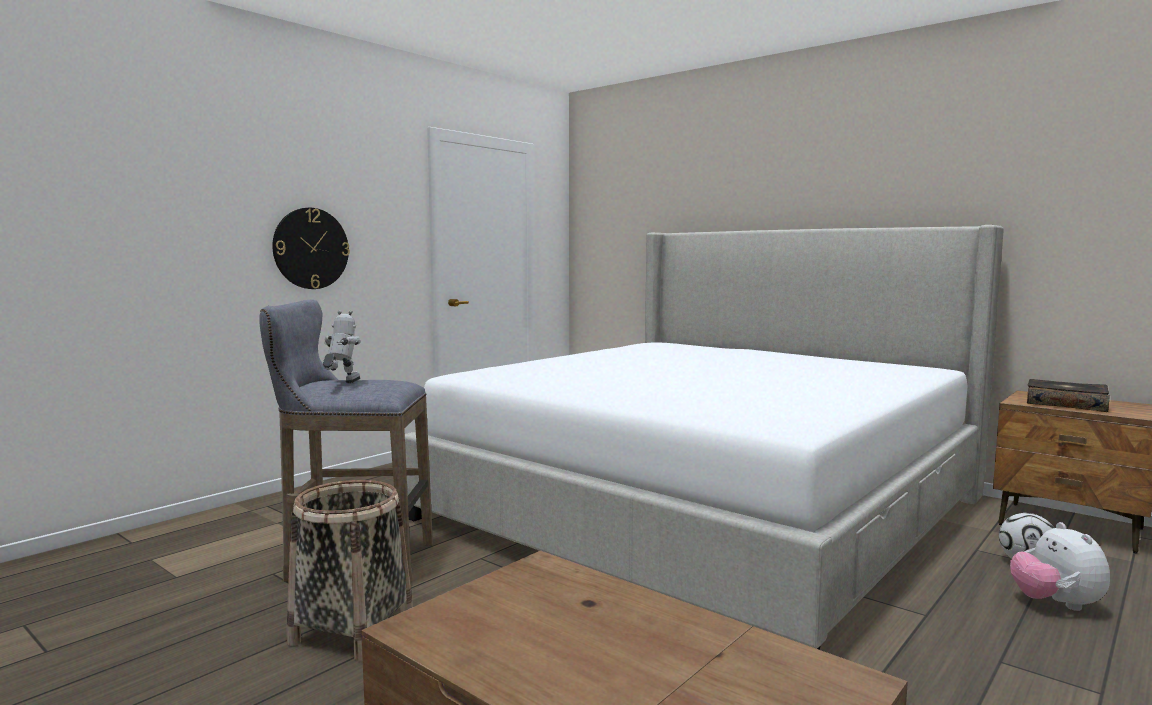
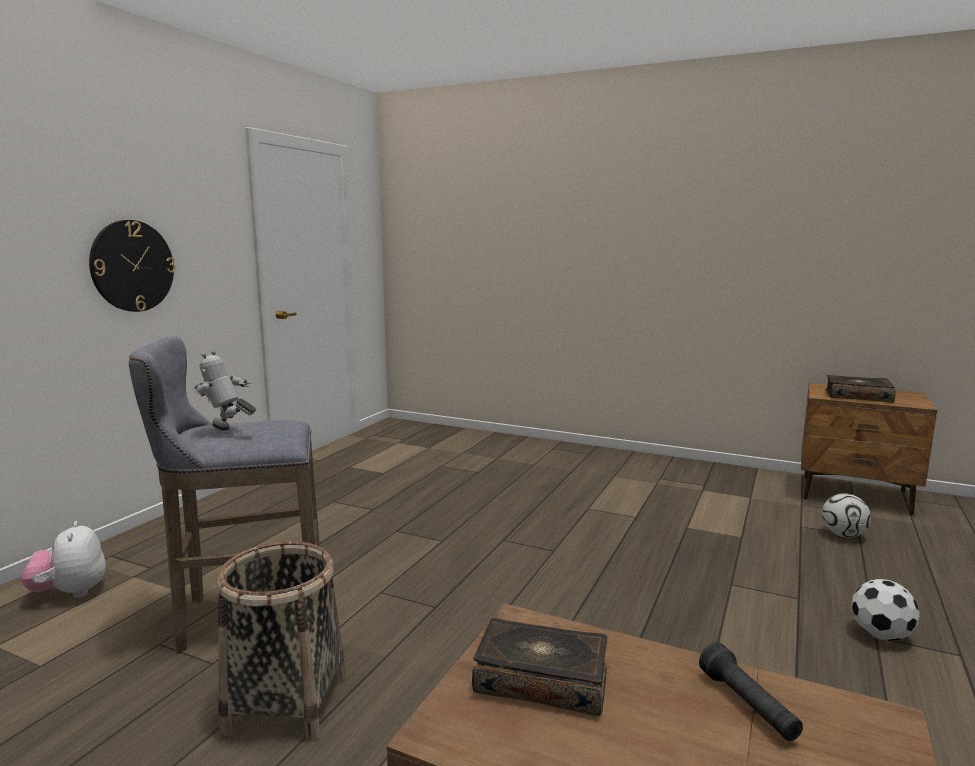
camera: 15 degrees left, 5 degrees up
toy robot [323,310,361,383] -> toy robot turned 60 degrees counterclockwise [194,350,256,431]
bed [405,225,1004,650] -> none
plush toy [1010,522,1110,611] -> plush toy moved to [21,521,106,598]
none -> book [472,618,608,716]
none -> black flashlight [699,642,803,741]
none -> football [851,579,920,641]

